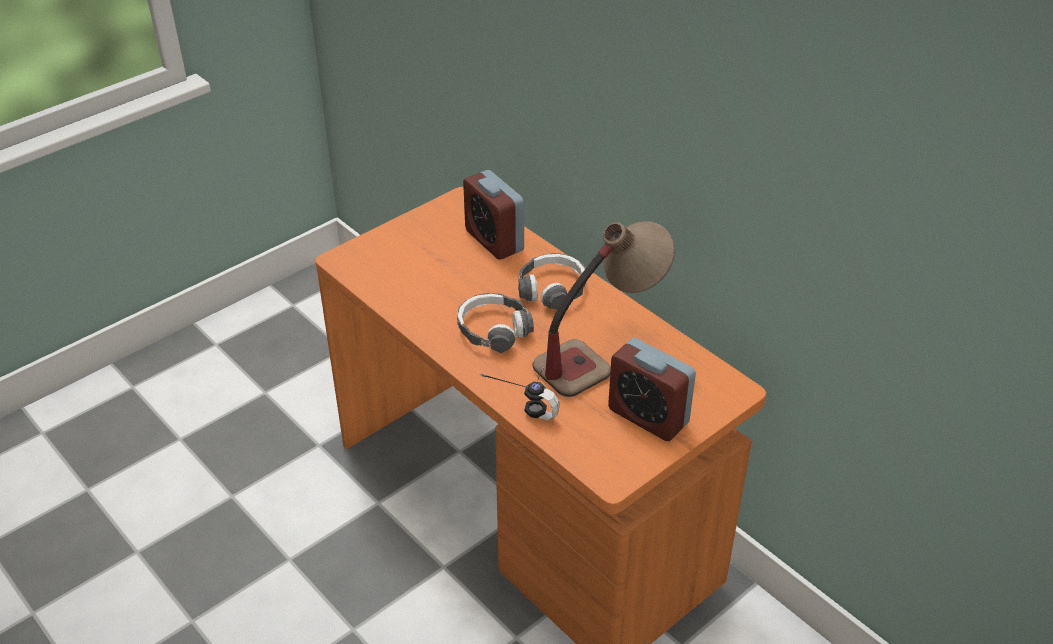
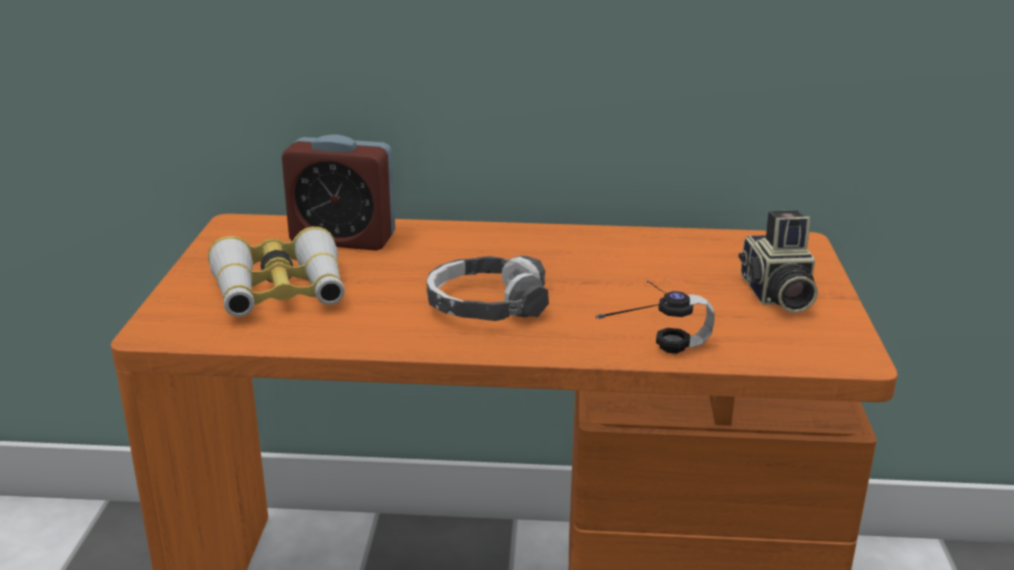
camera: 45 degrees left, 15 degrees down
headphones [518,253,586,310] -> none
table lamp [533,221,675,397] -> none
alarm clock [608,338,696,441] -> camera [738,210,818,313]
none -> binoculars [208,227,345,317]

